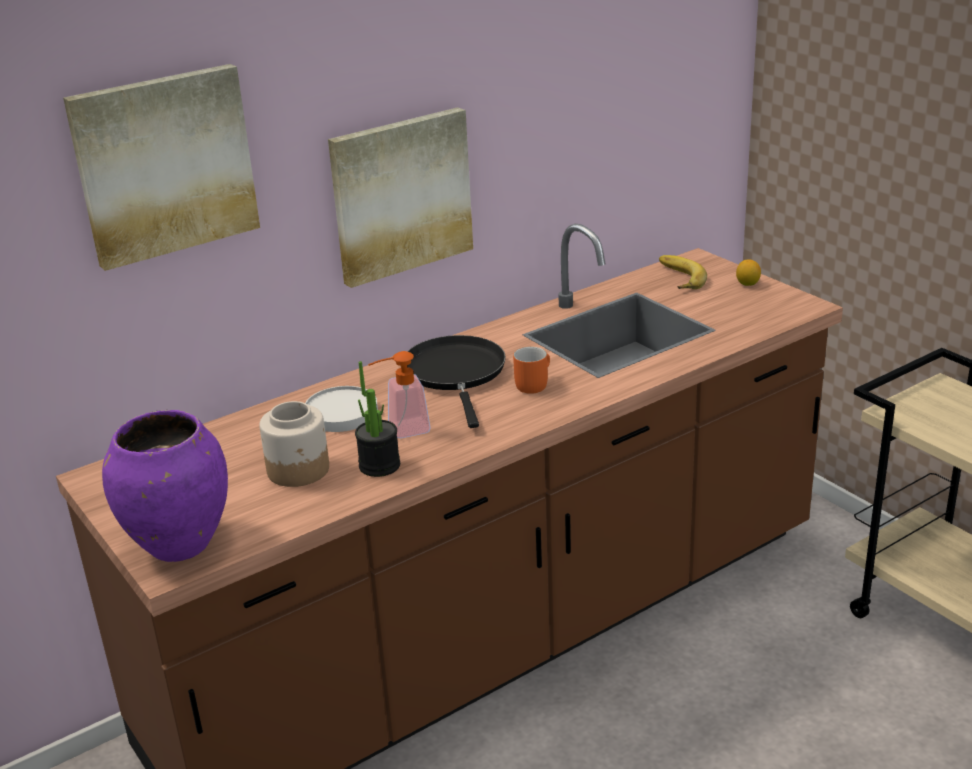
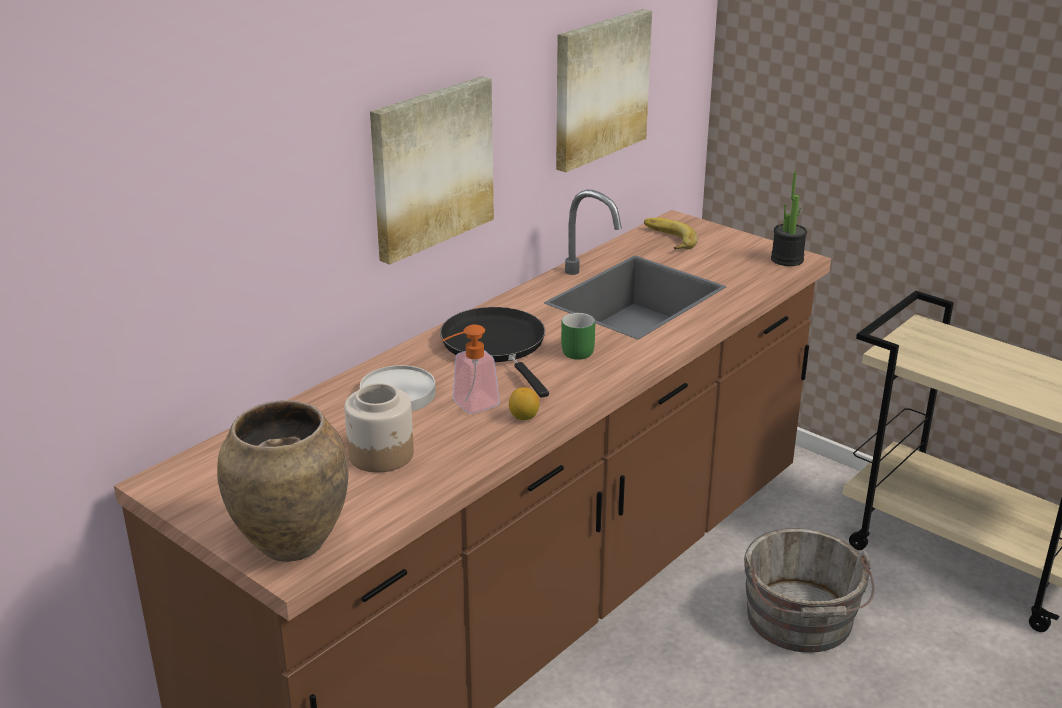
camera: 15 degrees left, 0 degrees up
picture [63,64,260,271] -> picture moved to [556,9,652,172]
purple vase [102,410,228,562] -> brown vase [217,400,348,562]
potted plant [355,361,400,477] -> potted plant moved to [771,172,807,266]
orange mug [513,347,550,394] -> green mug [561,313,595,360]
lemon [736,259,761,286] -> lemon moved to [509,387,539,420]
none -> grey bucket [744,528,875,653]

